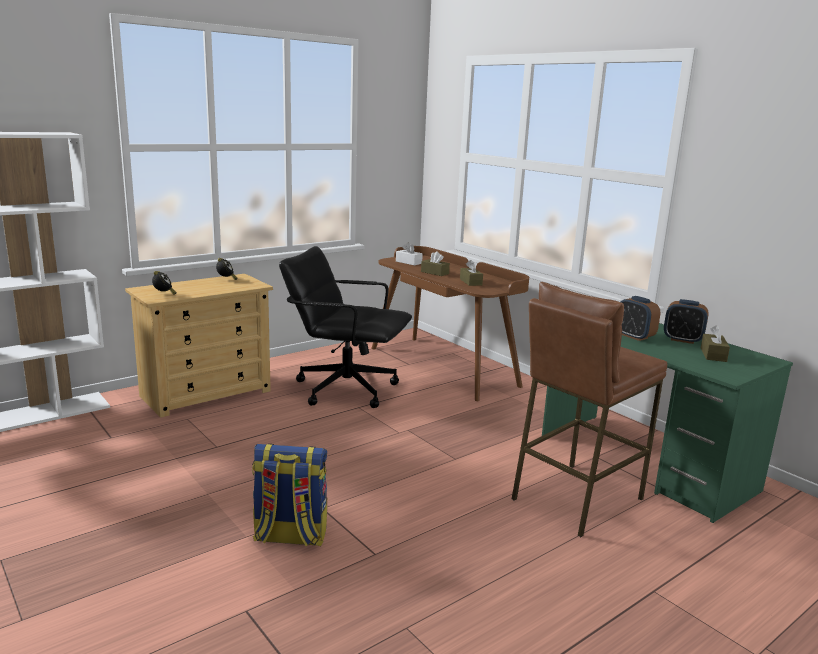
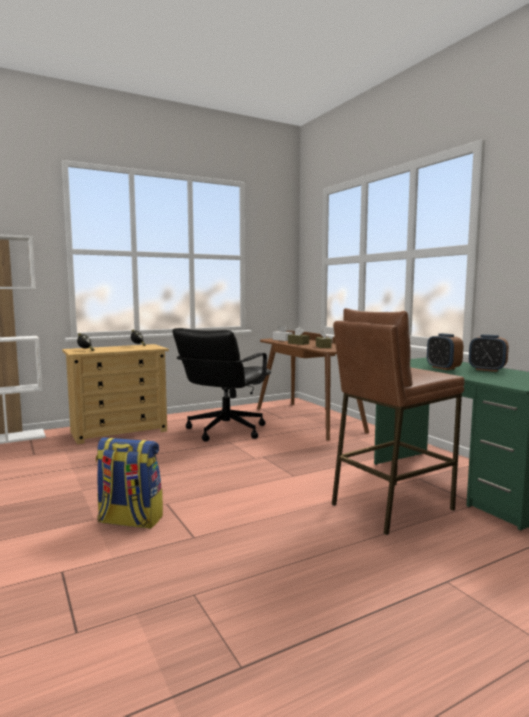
camera: 10 degrees right, 10 degrees down
black office chair [279,246,412,408] -> black office chair turned 90 degrees counterclockwise [172,328,271,442]
brown tissue box [701,325,730,362] -> none

